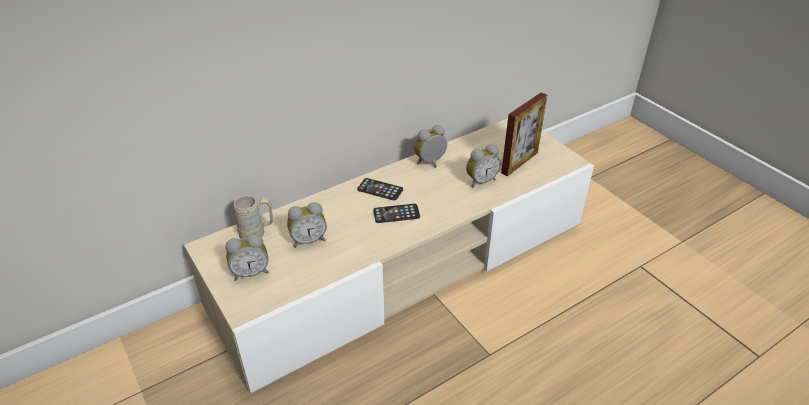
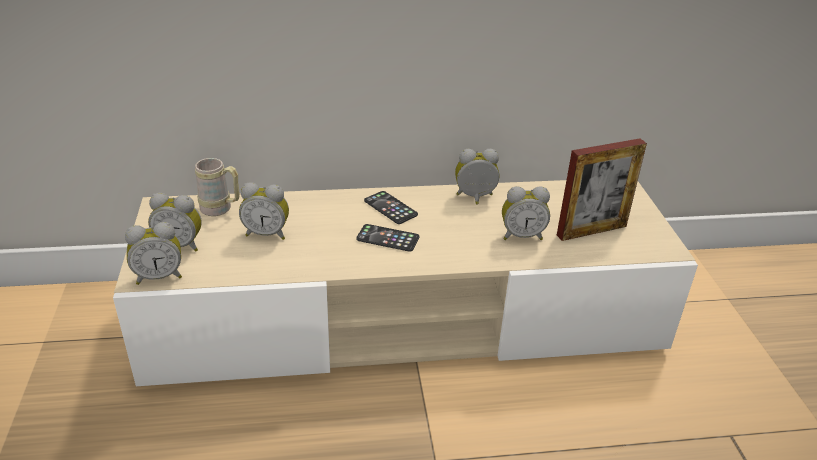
camera: 25 degrees right, 5 degrees down
none -> alarm clock [125,222,182,285]

